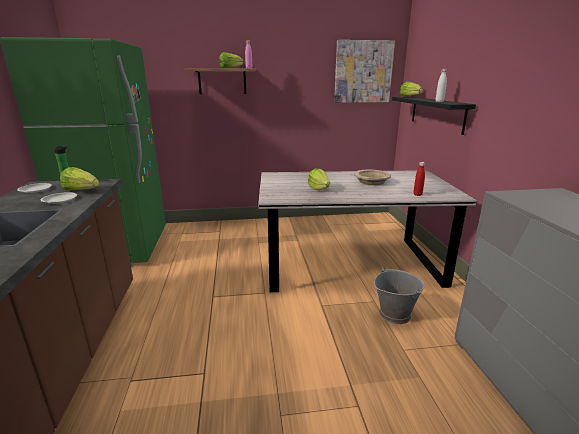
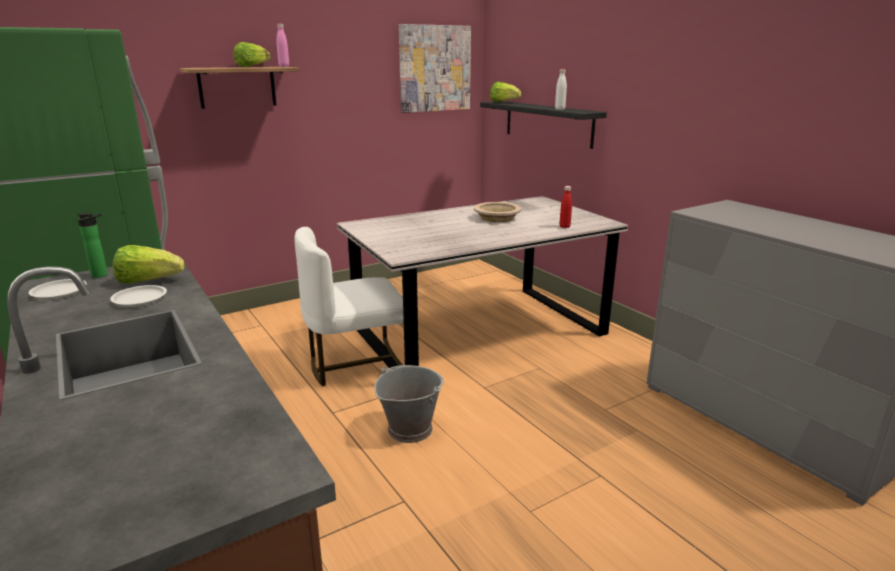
camera: 25 degrees left, 0 degrees up
lettuce [308,169,330,190] -> none
grey bucket [374,267,425,324] -> grey bucket moved to [374,365,444,443]
none -> white chair [294,227,404,386]

